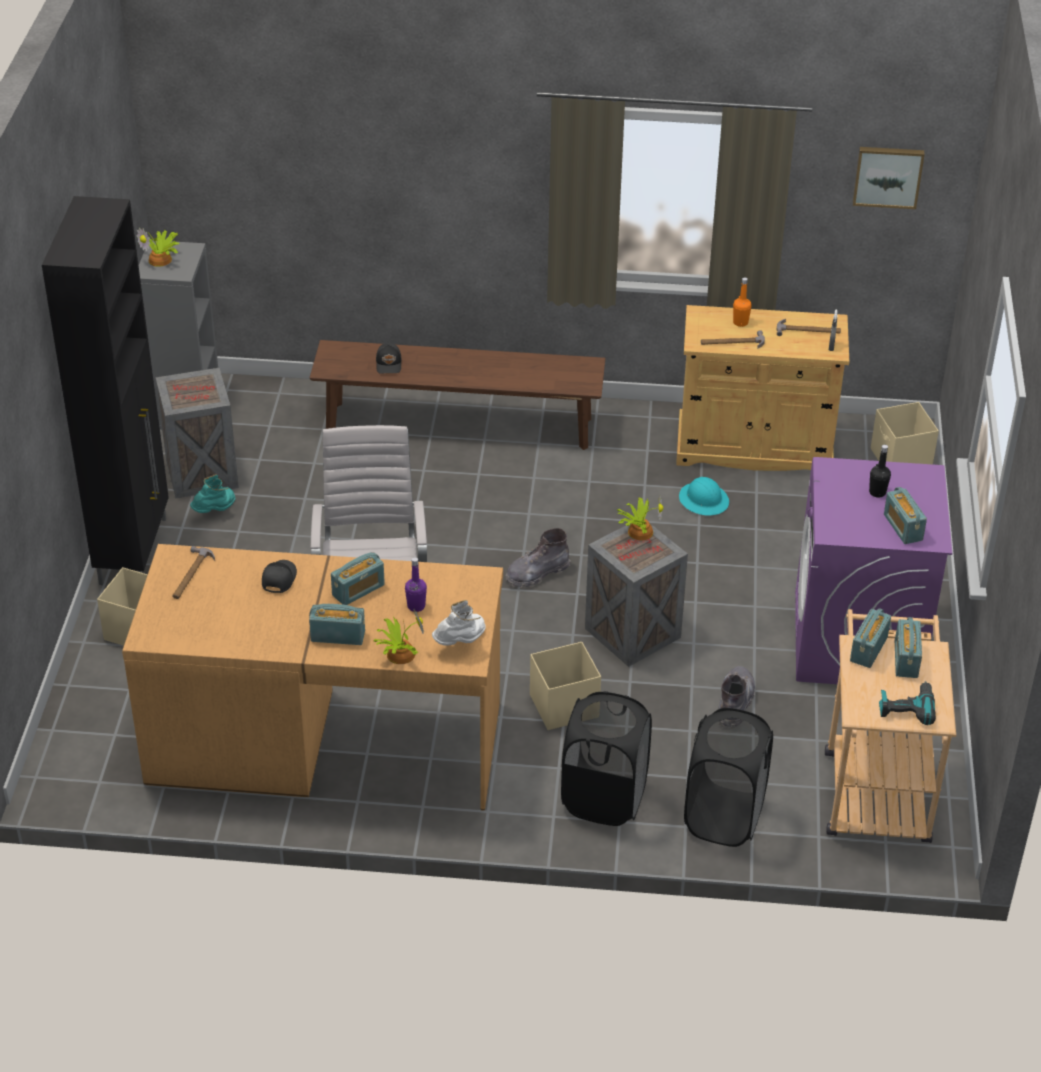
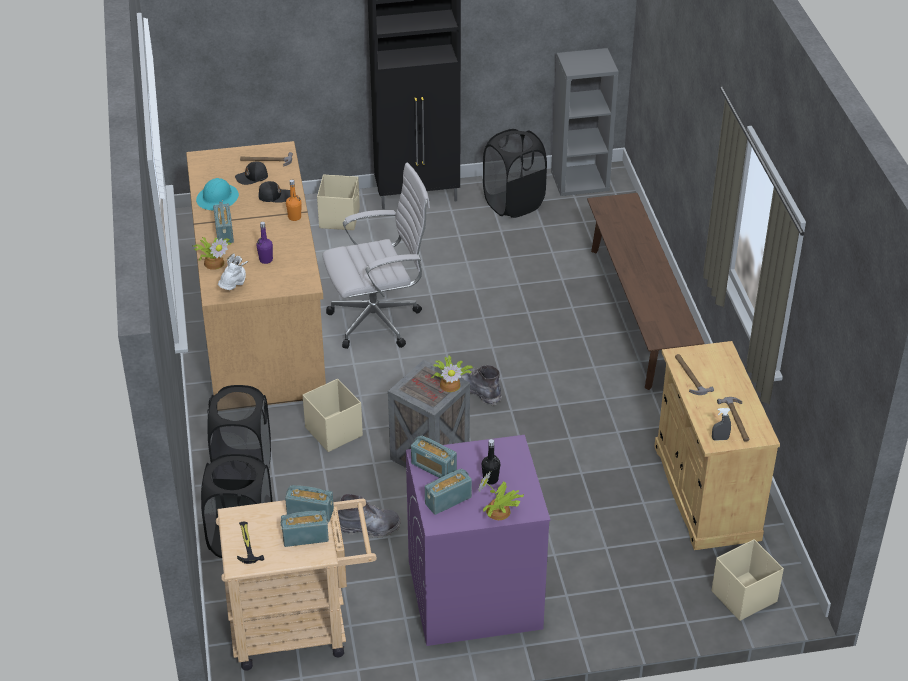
camera: 75 degrees right, 0 degrees up
potted plant [137,228,179,267] -> potted plant moved to [478,472,524,520]
crate [155,368,239,498] -> black laundry basket [483,129,547,218]
turquoise boot [190,475,236,513] -> none
radio [331,552,385,605] -> radio moved to [411,435,457,478]
black cap [376,343,402,374] -> black cap moved to [235,162,268,185]
white boot [432,600,486,645] -> white boot turned 105 degrees counterclockwise [218,253,248,290]
turquoise hard hat [679,477,729,516] -> turquoise hard hat moved to [196,178,239,210]
orange bottle [733,277,752,327] -> orange bottle moved to [286,180,302,221]
picture [853,147,925,209] -> none
power drill [879,681,936,725] -> hammer [237,521,264,564]

